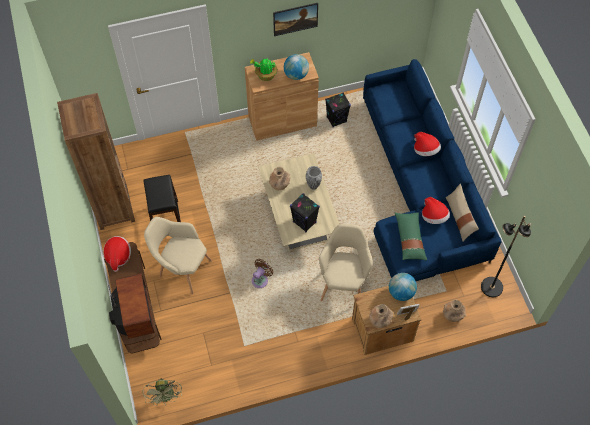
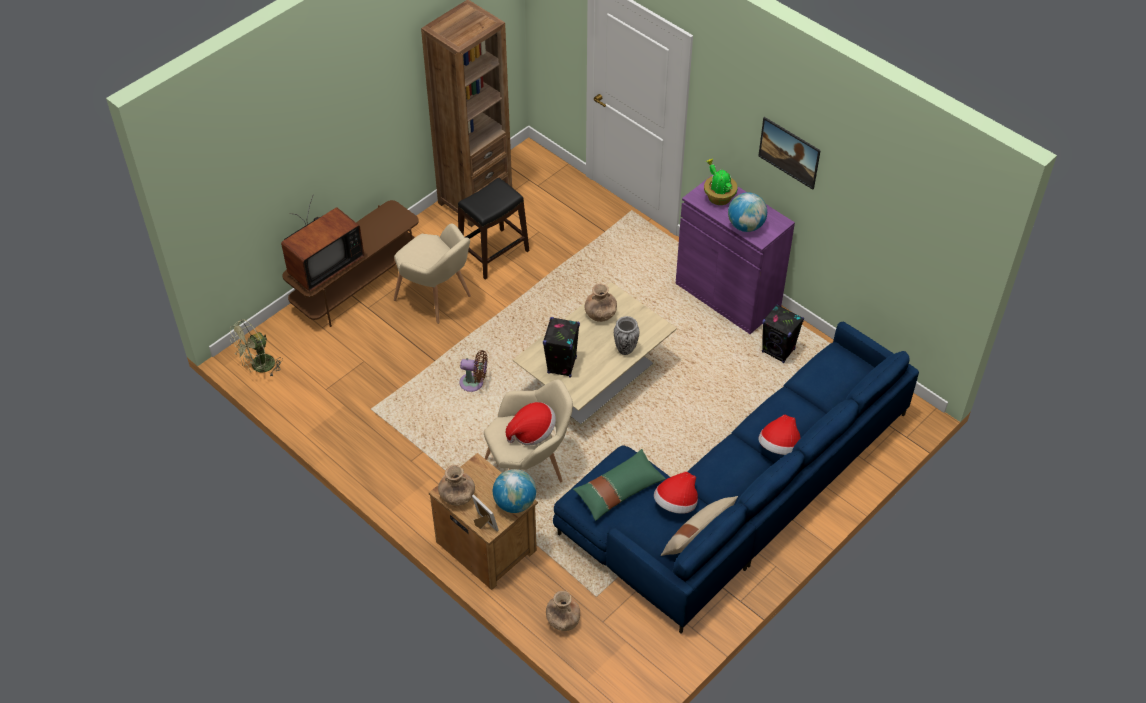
camera: 60 degrees right, 10 degrees down
hat [103,236,131,272] -> hat moved to [506,402,556,445]
beige armchair [144,217,212,294] -> beige armchair turned 135 degrees clockwise [394,223,471,324]
brown cabinet [245,52,319,141] -> purple cabinet [675,175,795,334]
black floor lamp [481,216,531,297] -> none

